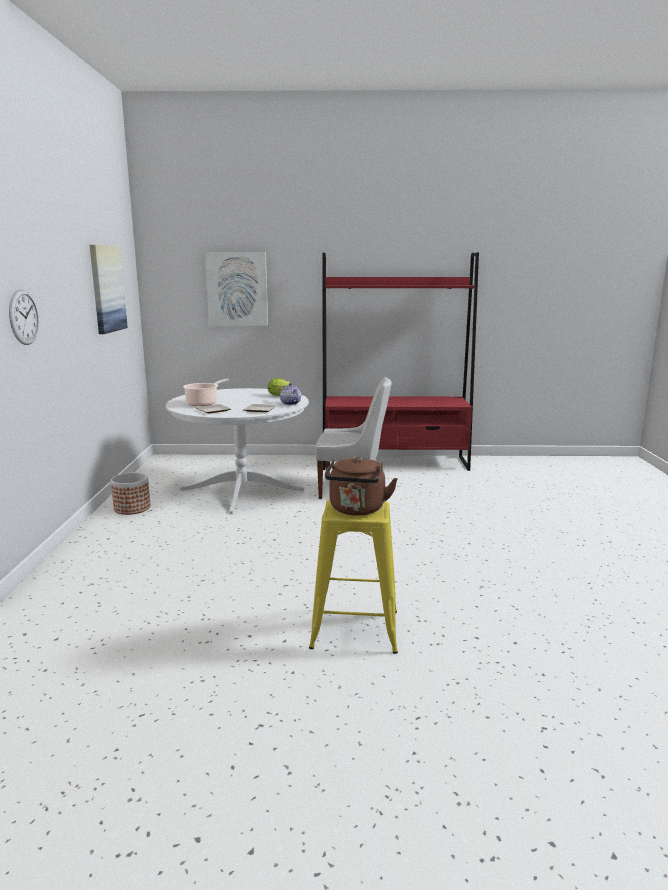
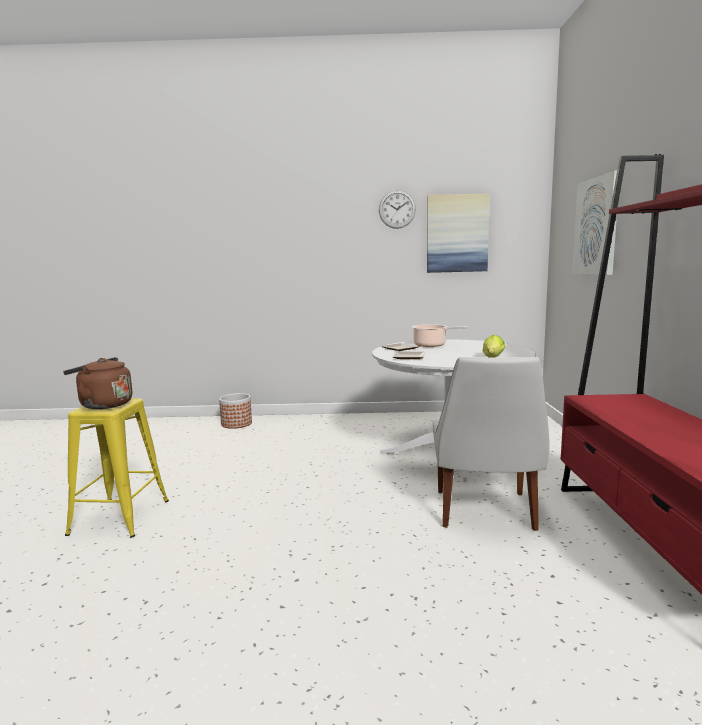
camera: 90 degrees right, 5 degrees down
wall clock [9,289,39,345] -> wall clock moved to [379,190,416,229]
planter [111,472,150,515] -> planter moved to [219,393,252,429]
teapot [280,383,301,405] -> none

